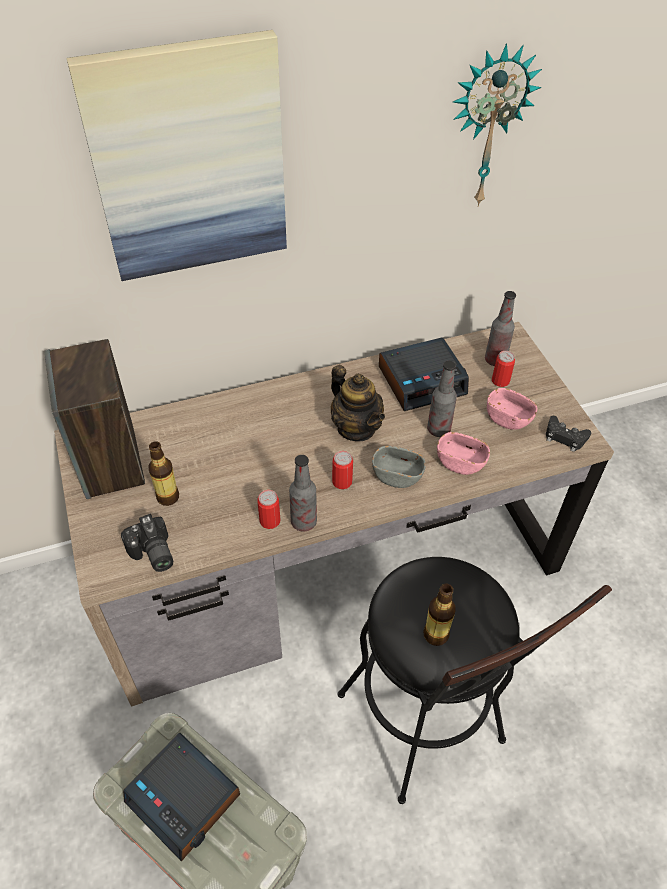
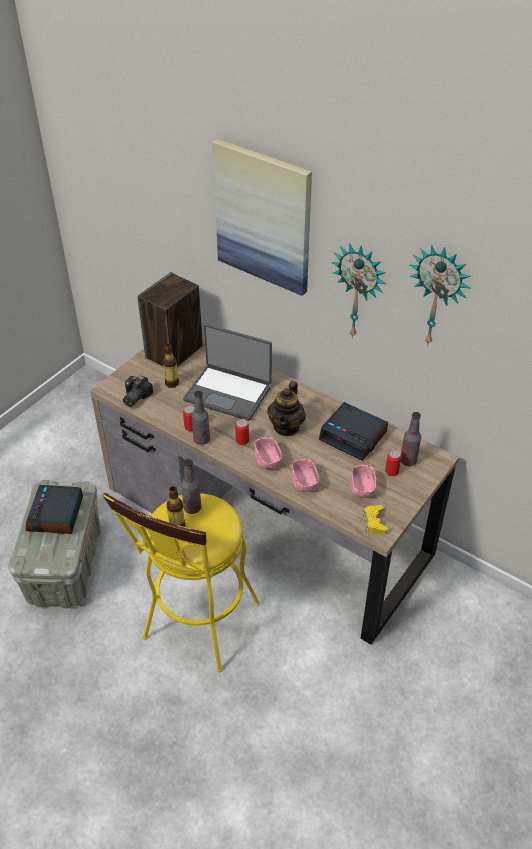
camera: 55 degrees right, 5 degrees down
black stool [338,557,612,804] -> yellow stool [103,493,260,672]
grey bowl [372,446,426,488] -> pink bowl [254,437,283,469]
bottle [427,361,457,437] -> bottle moved to [181,459,201,514]
black game controller [546,416,591,452] -> yellow game controller [363,505,388,534]
none -> laptop [183,324,272,421]
none -> wall clock [331,243,386,338]

